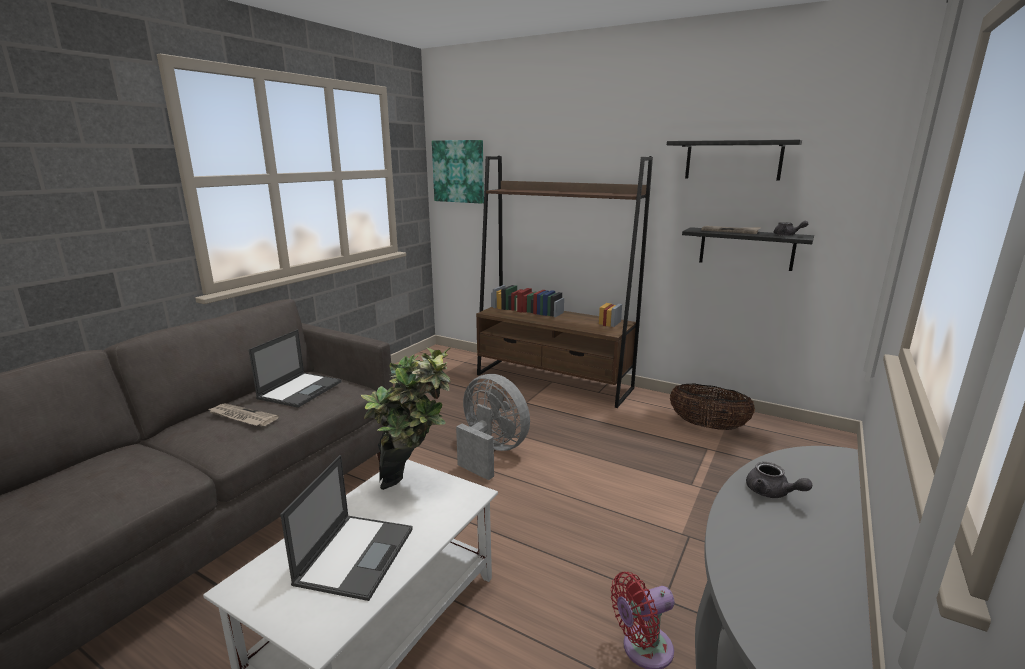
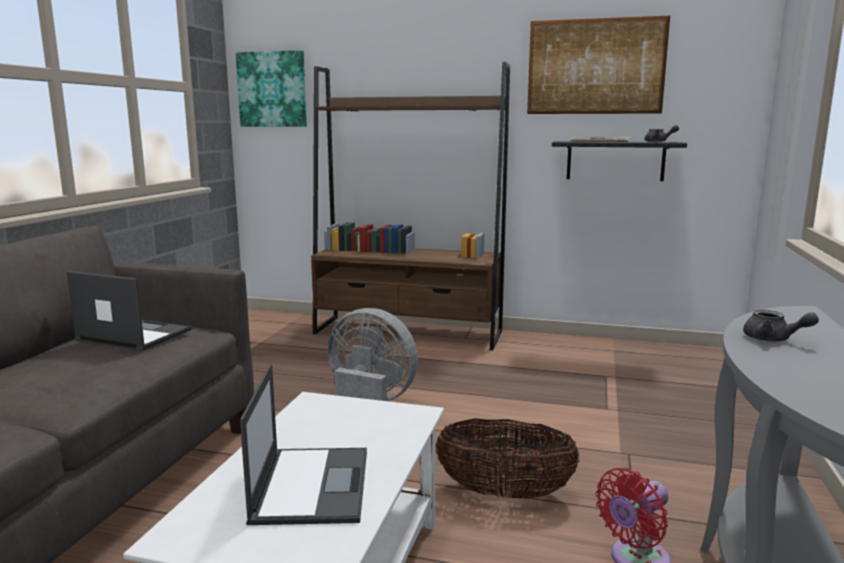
camera: 15 degrees left, 5 degrees down
newspaper [208,404,279,426] -> none
laptop [249,329,342,408] -> laptop turned 75 degrees counterclockwise [67,271,192,351]
potted plant [361,348,450,490] -> none
black shelf [667,140,802,181] -> picture [527,15,670,114]
basket [670,383,755,430] -> basket moved to [436,419,580,499]

